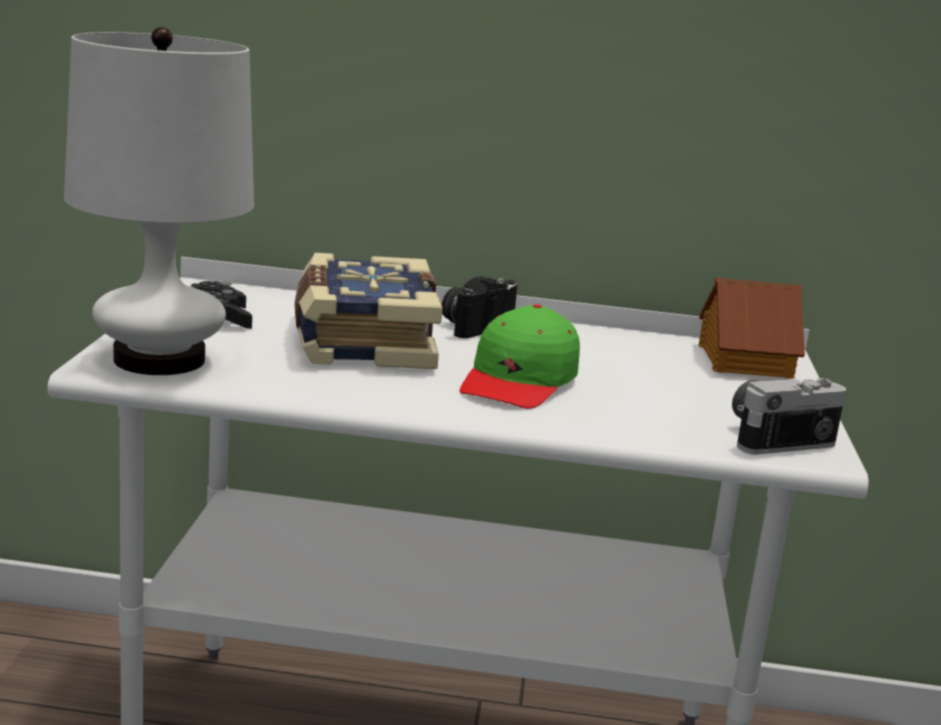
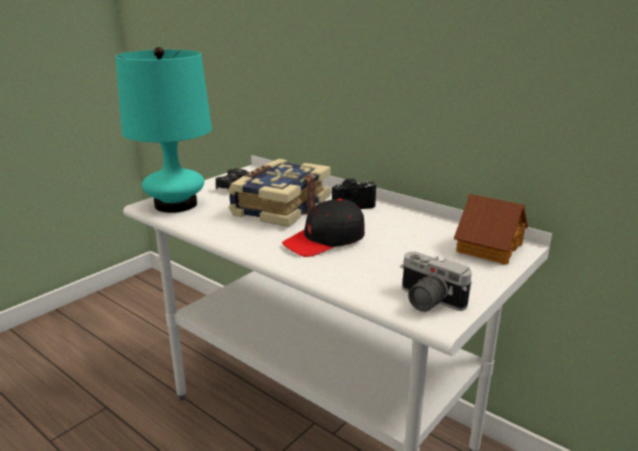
camera: 35 degrees right, 5 degrees up
white table lamp [64,27,254,375] -> turquoise table lamp [116,47,212,213]
green cap [460,304,580,409] -> black cap [282,198,365,257]
camera [732,378,846,455] -> camera turned 150 degrees counterclockwise [400,251,472,312]

